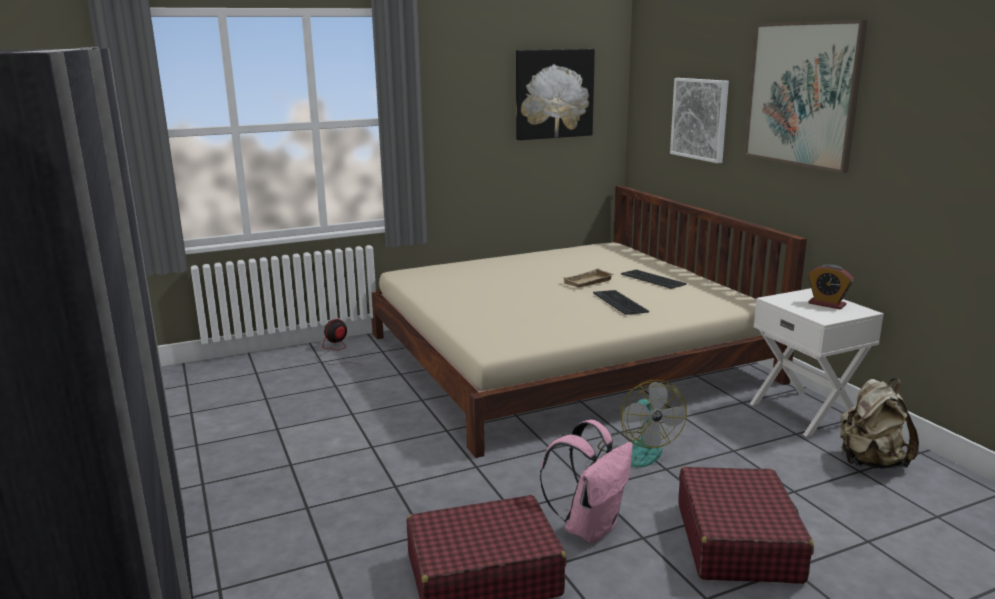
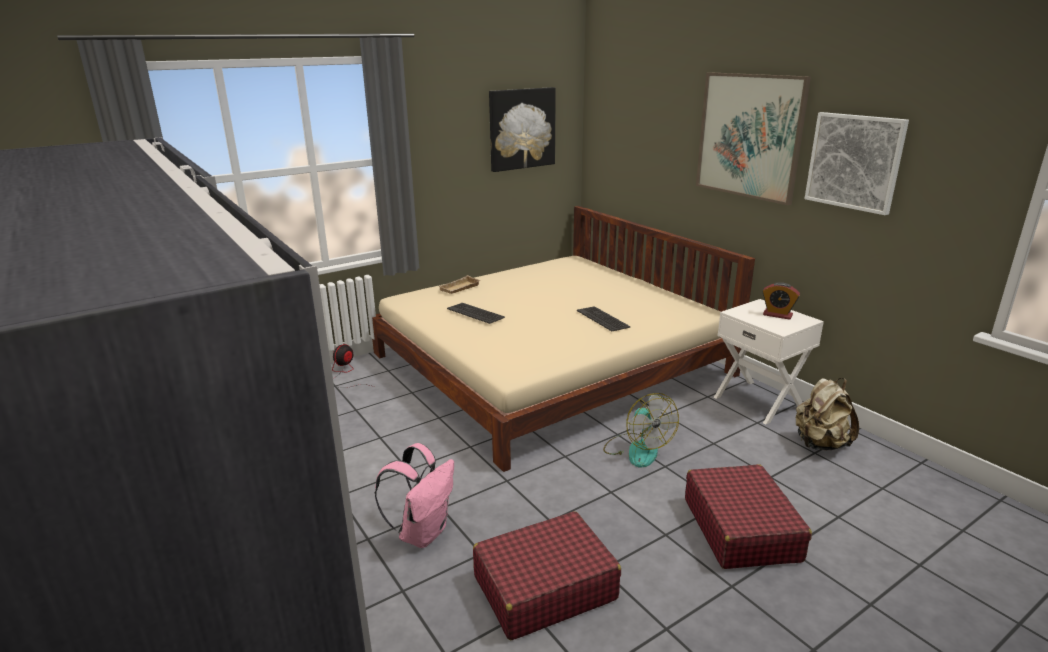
camera: 10 degrees left, 5 degrees up
pink backpack [540,420,633,543] -> pink backpack moved to [375,443,454,548]
beige tray [564,268,614,287] -> beige tray moved to [439,275,481,294]
keyboard [621,270,686,289] -> keyboard moved to [447,303,505,324]
picture [670,78,729,163] -> picture moved to [805,112,909,215]

